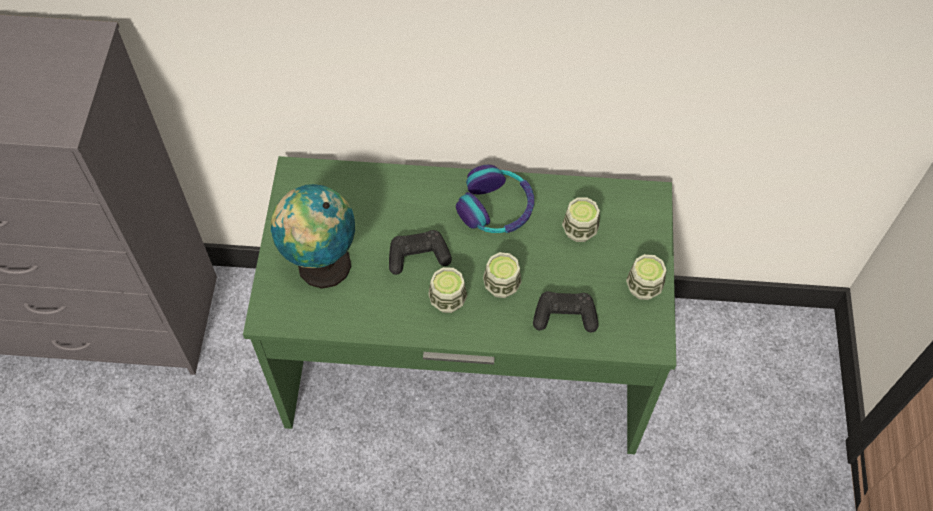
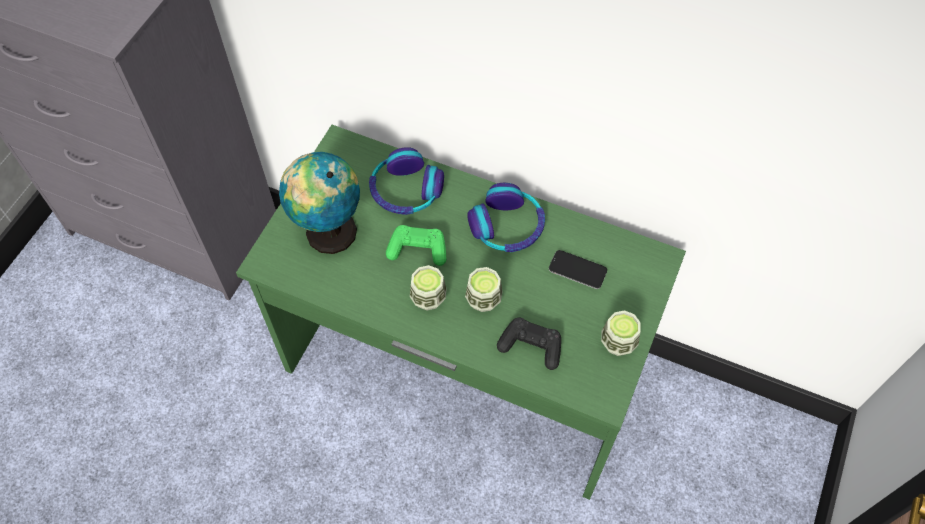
camera: 20 degrees right, 0 degrees up
black game controller [389,230,452,275] -> green game controller [386,225,446,266]
cup [562,197,600,242] -> phone [549,250,607,289]
none -> headphones [369,147,444,215]

